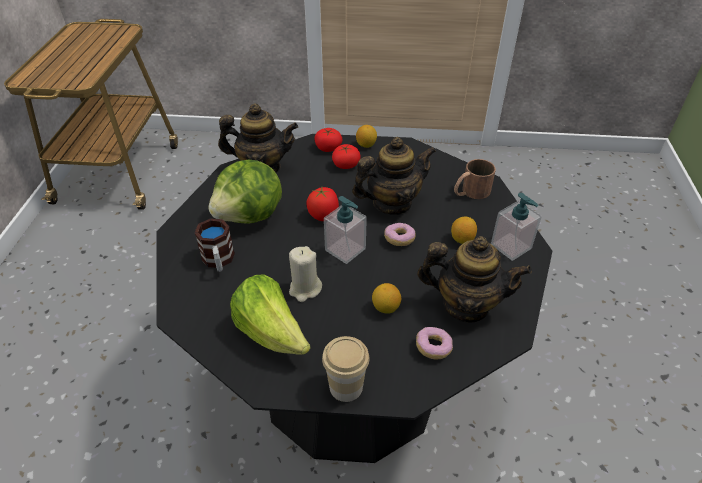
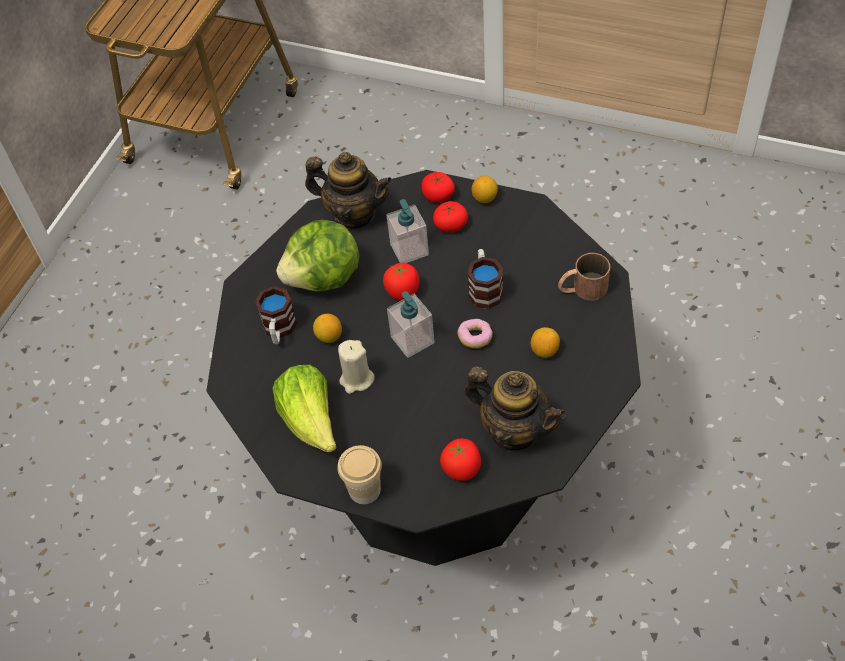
camera: 20 degrees right, 10 degrees up
teapot [352,137,436,215] -> mug [468,249,503,309]
lemon [372,283,401,314] -> lemon moved to [313,314,342,343]
donut [416,327,453,360] -> tomato [440,438,481,481]
soap dispenser [491,193,542,261] -> soap dispenser moved to [386,199,429,263]

